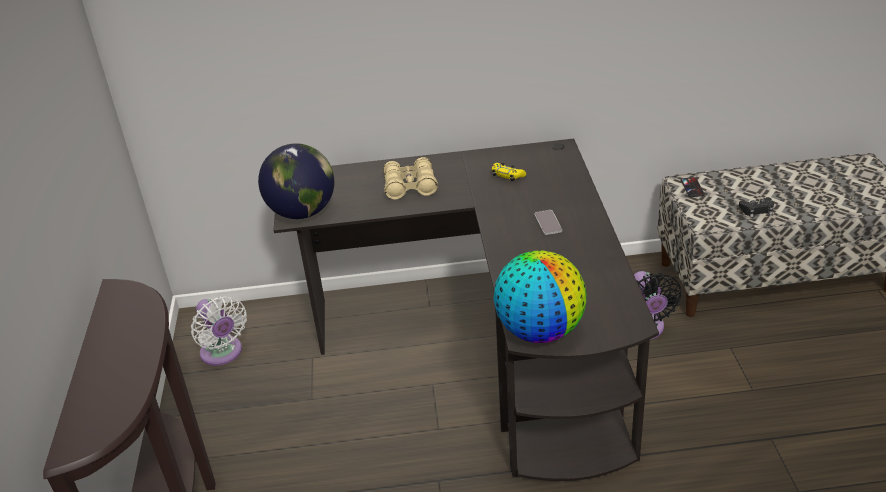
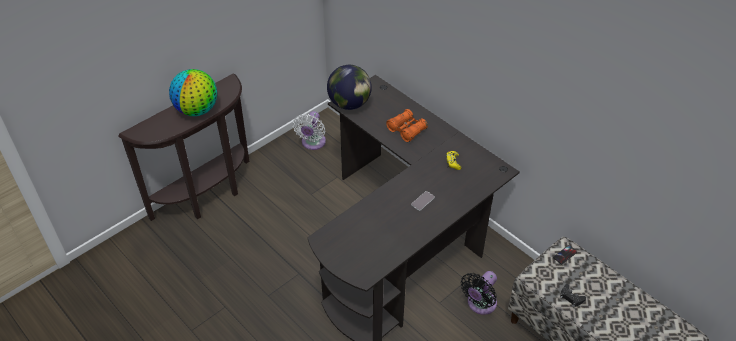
camera: 50 degrees right, 10 degrees up
beige binoculars [383,157,438,200] -> orange binoculars [386,109,428,142]
globe [493,250,586,343] -> globe moved to [169,69,217,116]

